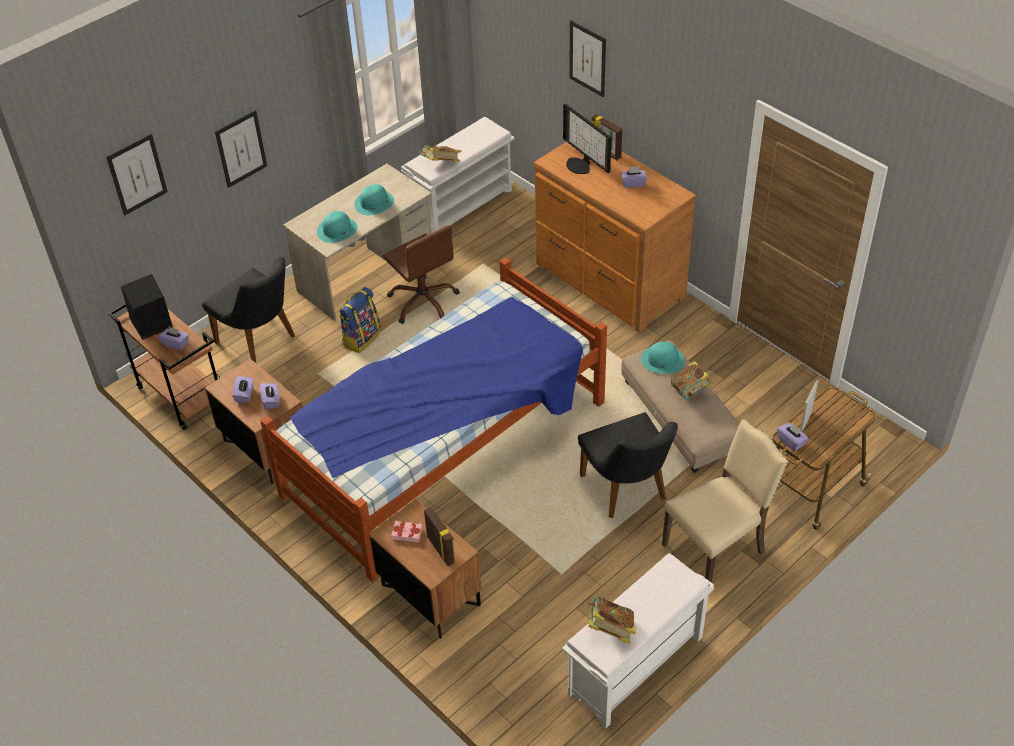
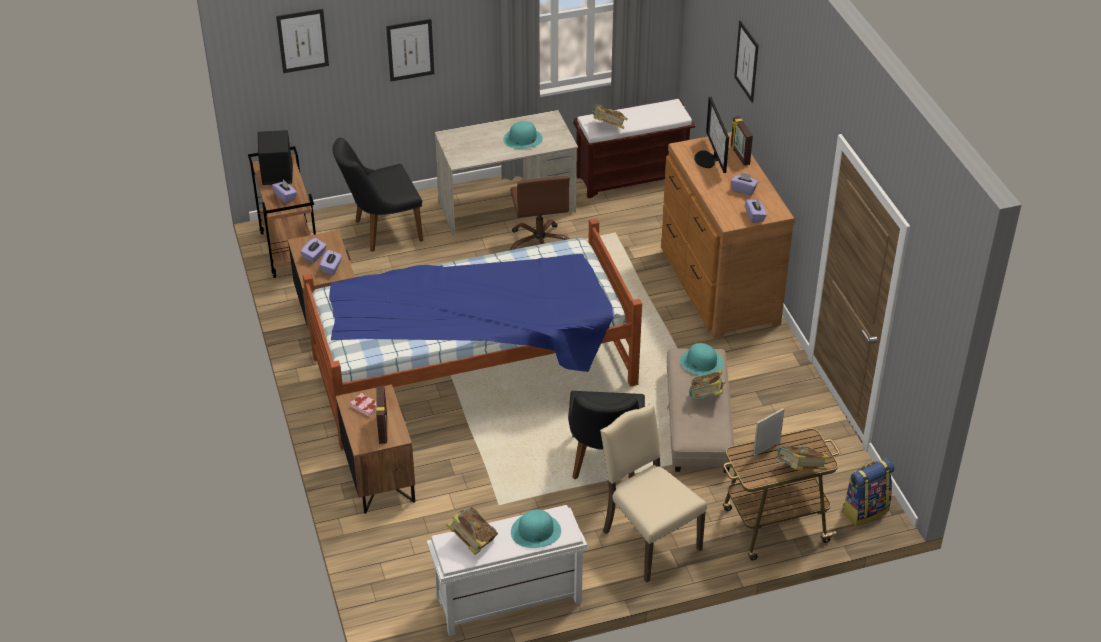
camera: 25 degrees right, 5 degrees down
black chair [202,257,295,363] -> black chair turned 90 degrees clockwise [332,138,423,252]
turquoise hat [317,211,357,243] -> turquoise hat moved to [511,510,561,548]
backpack [339,287,381,353] -> backpack moved to [842,458,894,526]
white bench [401,117,515,233] -> brown bench [573,99,695,198]
beige chair [662,420,788,583] -> beige chair turned 120 degrees counterclockwise [600,404,707,582]
purple tissue box [777,423,809,451] -> purple tissue box moved to [745,199,767,223]
none -> book [776,446,830,470]

